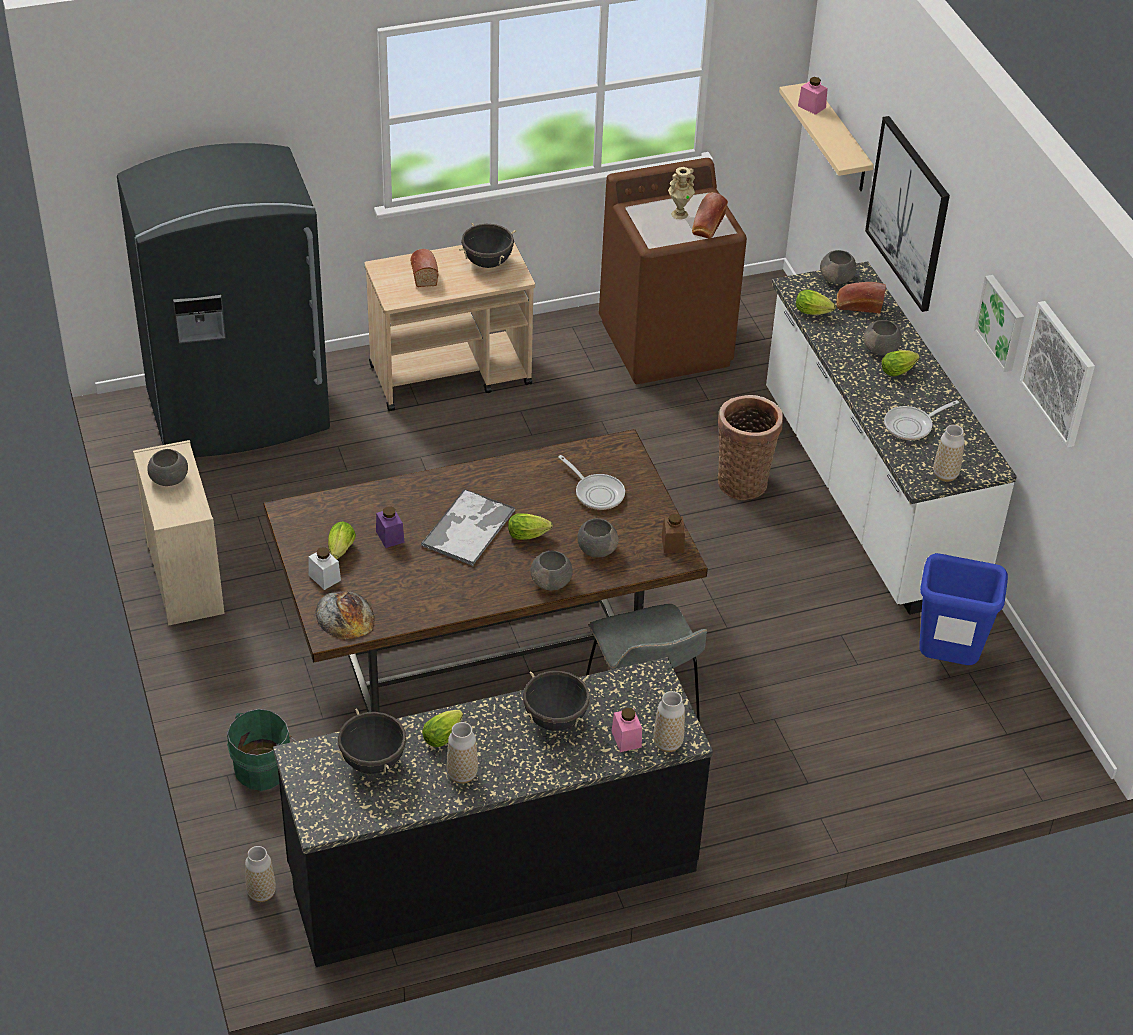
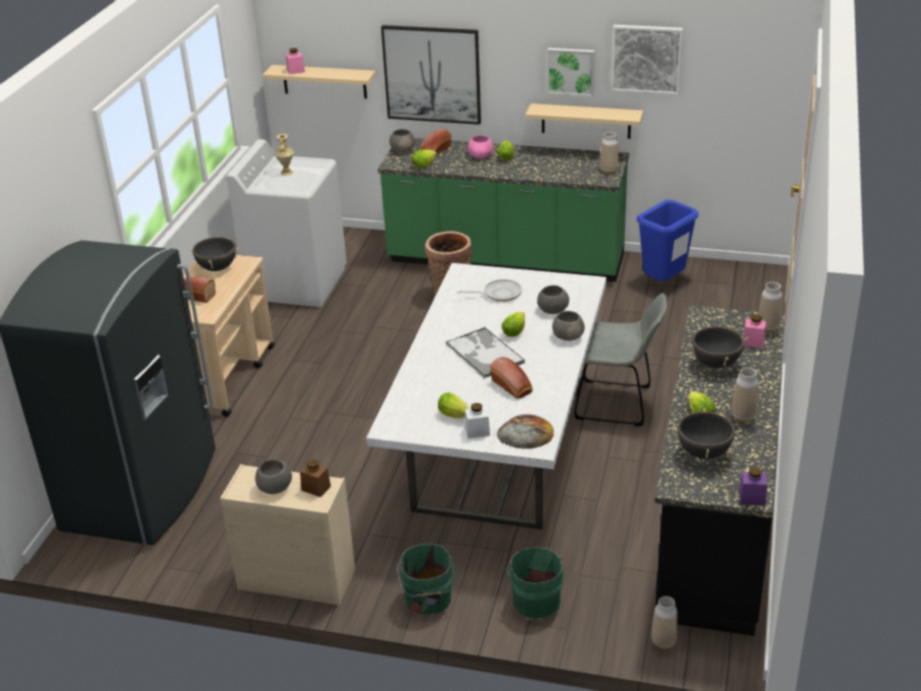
camera: 55 degrees left, 10 degrees down
brown dining table [263,429,708,712] -> white dining table [366,263,606,530]
purple jar [376,507,405,548] -> purple jar moved to [739,467,767,506]
brown washing machine [599,158,747,384] -> white washing machine [227,139,347,307]
brown jar [662,513,685,553] -> brown jar moved to [300,459,331,497]
bread [692,192,728,238] -> bread moved to [490,357,533,399]
white counter [766,261,1017,615] -> green counter [378,138,629,282]
grey bowl [864,320,902,355] -> pink bowl [468,135,494,159]
frying pan [884,400,959,440] -> none
none -> green bucket [397,544,456,614]
none -> beige shelf [525,103,643,139]

